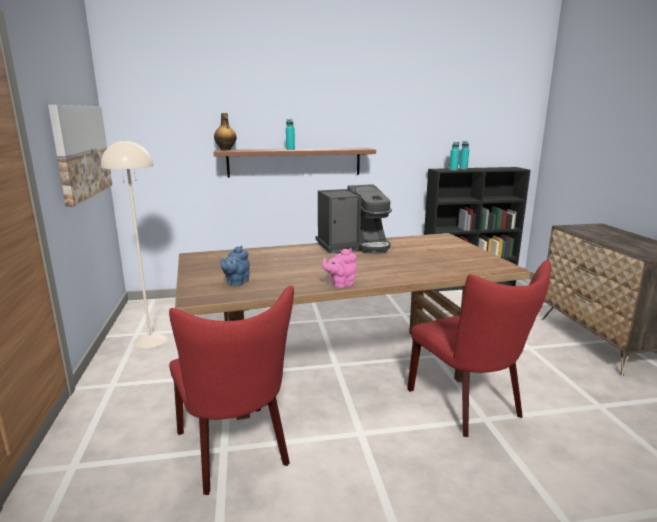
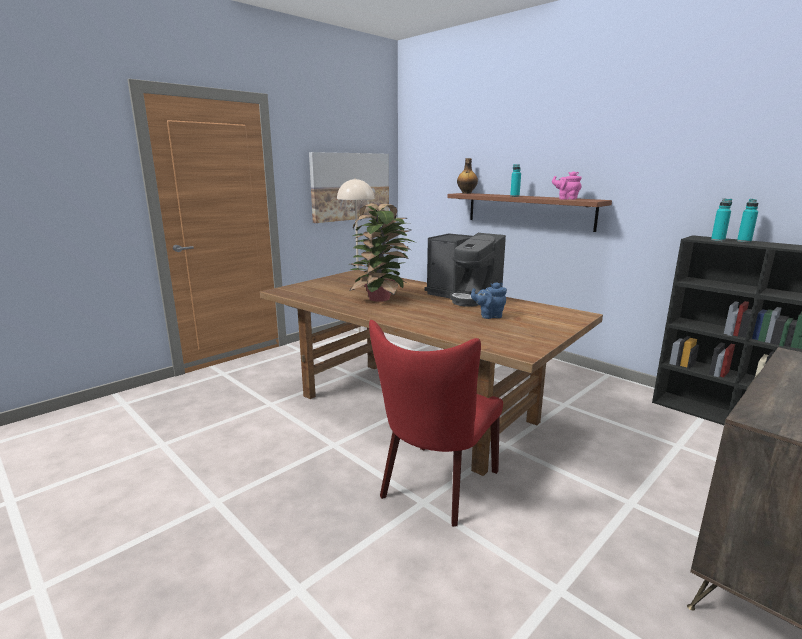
camera: 55 degrees right, 0 degrees up
red chair [169,286,294,495] -> none
blue teapot [220,246,250,286] -> blue teapot moved to [471,282,507,319]
pink teapot [322,248,357,288] -> pink teapot moved to [552,171,582,200]
none -> potted plant [349,203,414,302]

